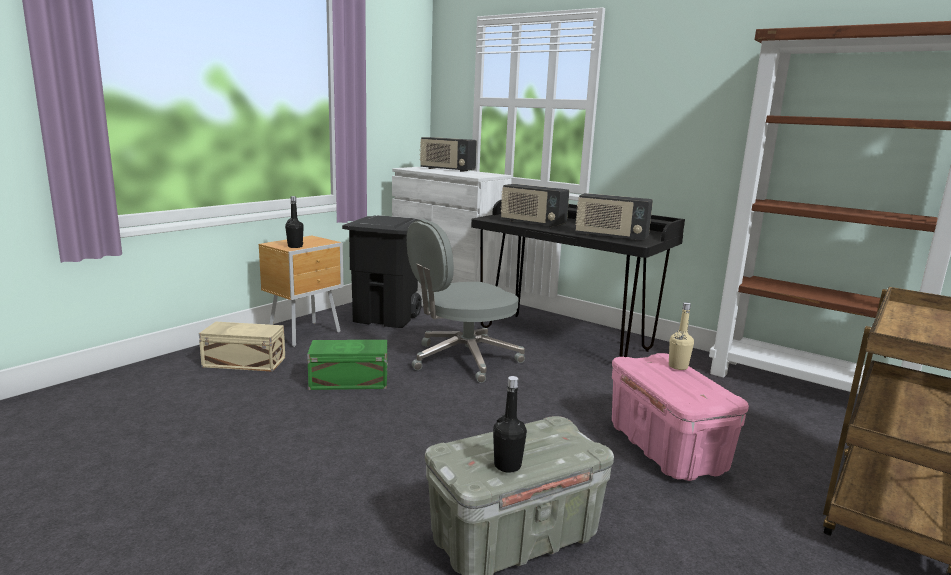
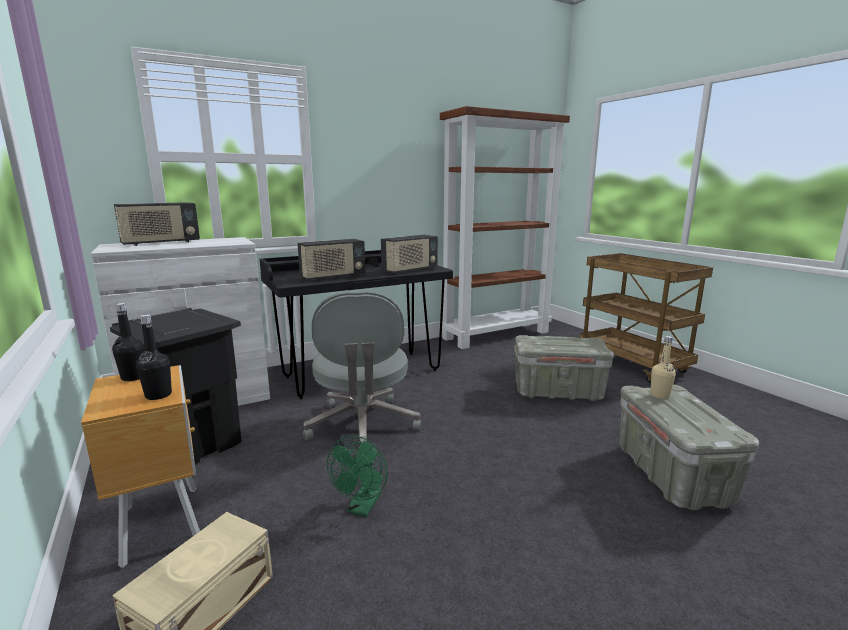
camera: 65 degrees left, 0 degrees up
green storage box [307,340,388,390] -> green fan [327,436,388,516]
black bottle [493,376,527,473] -> black bottle moved to [112,303,144,381]
pink storage box [612,353,749,481] -> grey storage box [514,335,614,401]
beige bottle [669,302,694,370] -> beige bottle moved to [651,336,676,399]

